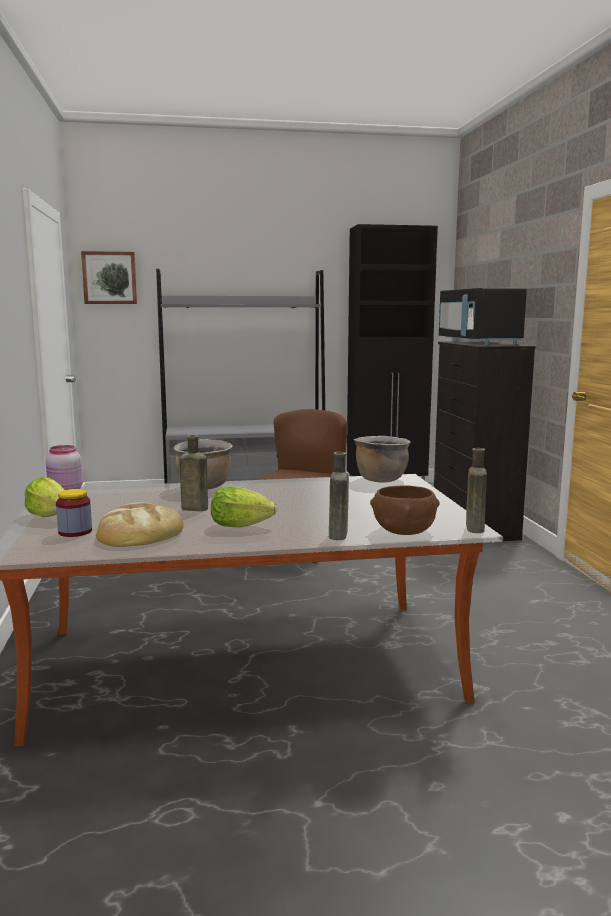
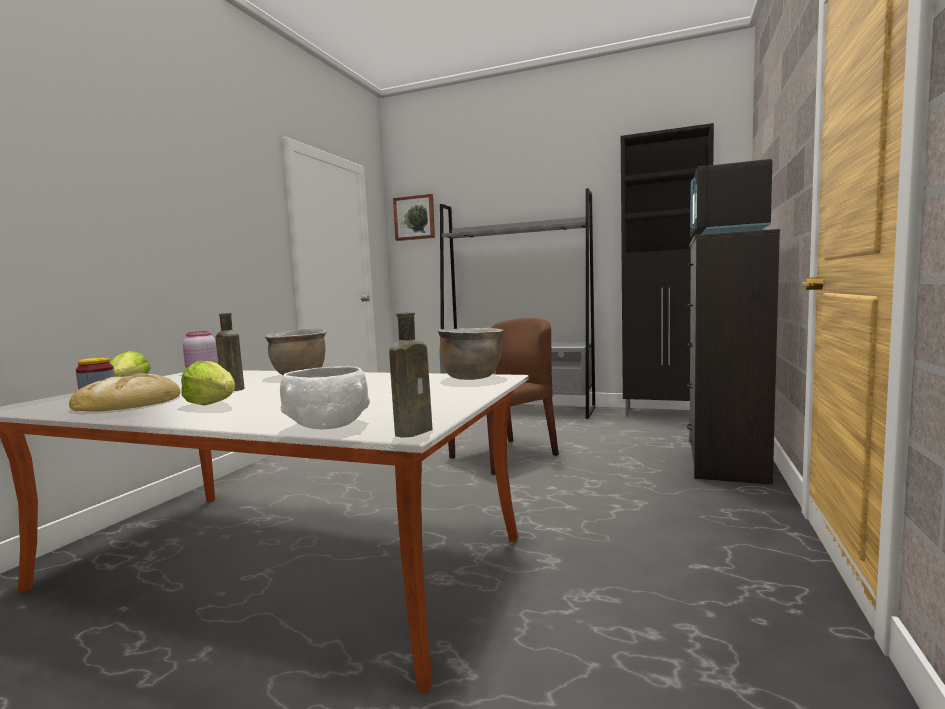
camera: 30 degrees right, 5 degrees down
brown bottle [329,452,349,540] -> none
brown bowl [370,485,440,535] -> white bowl [280,366,370,429]

